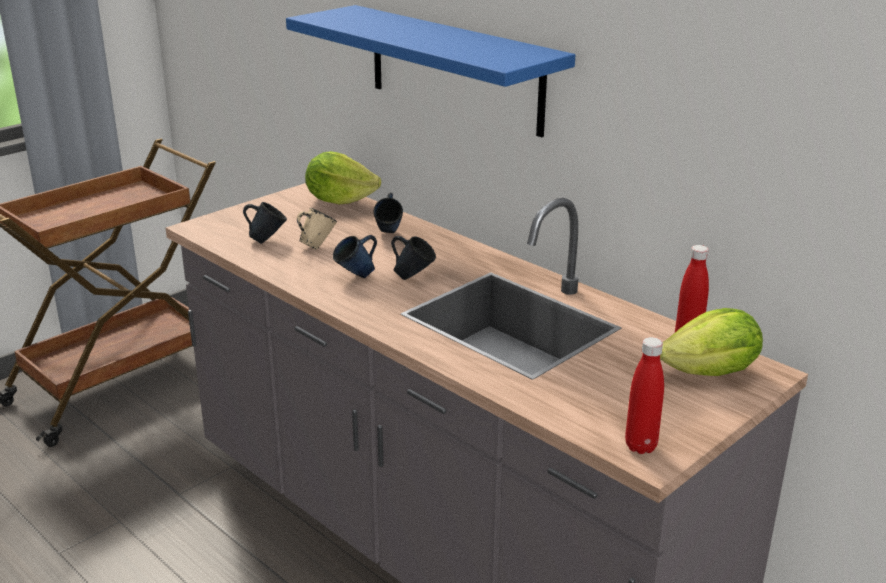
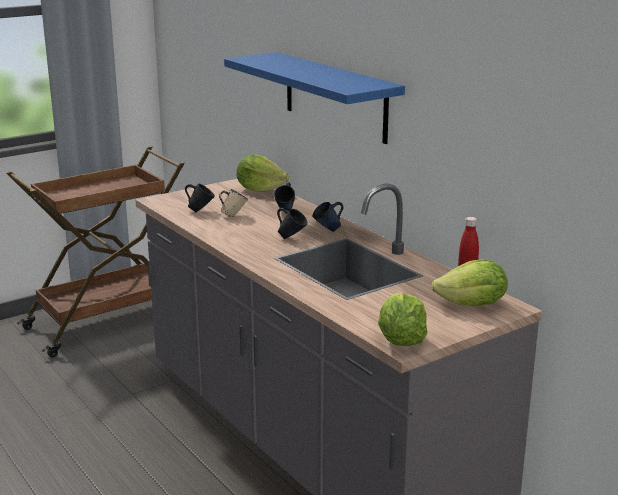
camera: 10 degrees right, 5 degrees down
blue mug [333,235,377,278] -> blue mug moved to [313,202,343,232]
red bottle [625,337,664,454] -> lettuce [378,293,427,346]

